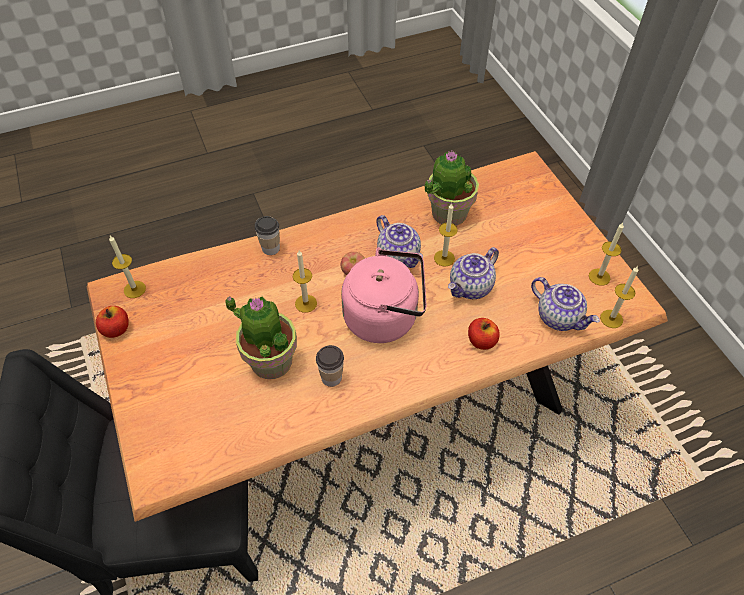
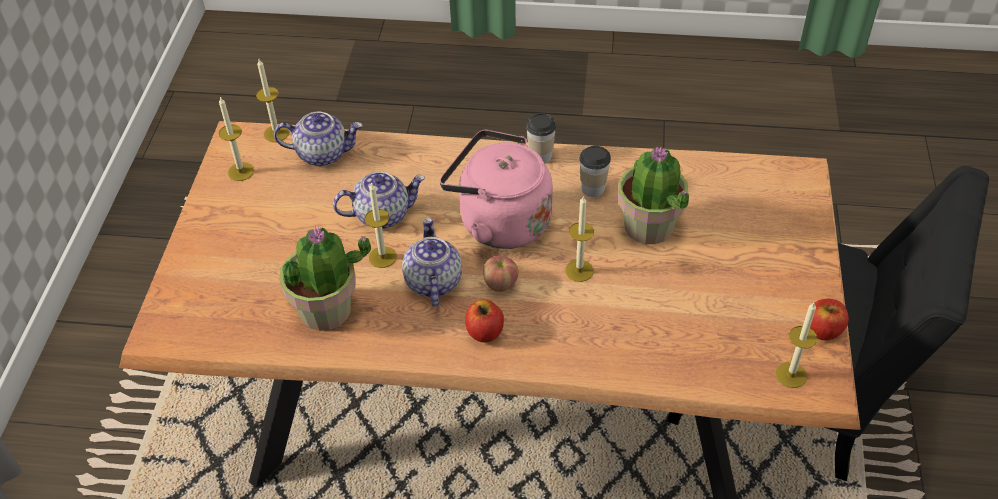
camera: 150 degrees left, 5 degrees down
cup [255,216,280,255] -> cup moved to [526,113,556,164]
apple [468,318,500,350] -> apple moved to [465,300,504,343]
teapot [531,277,600,331] -> teapot turned 105 degrees clockwise [274,112,363,166]

